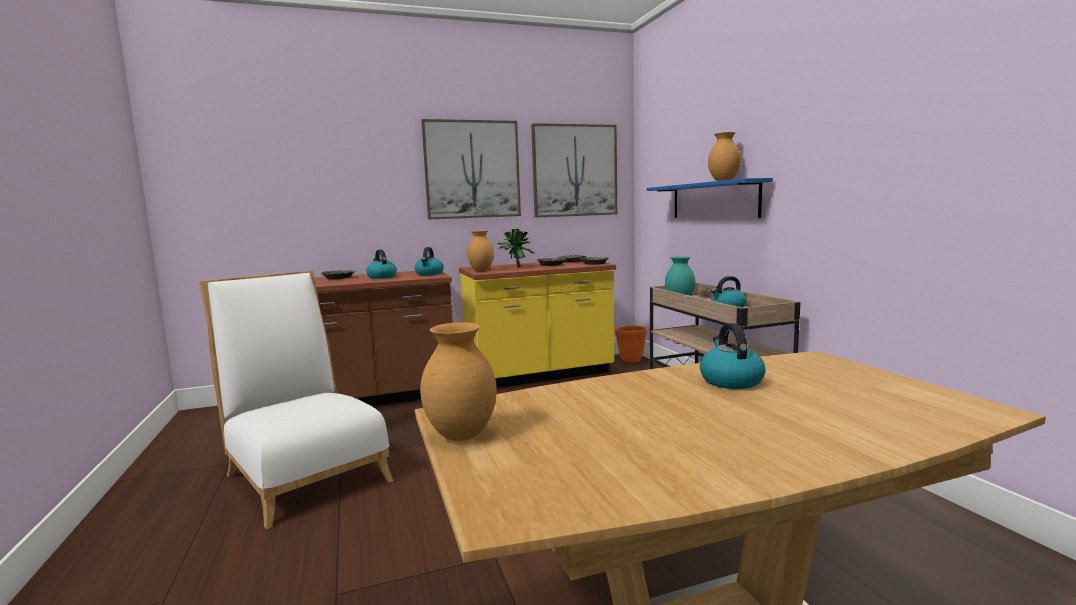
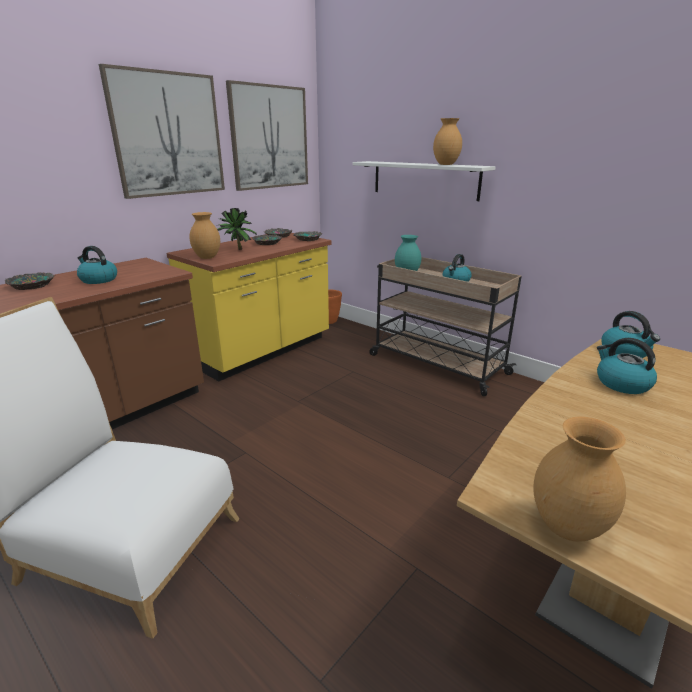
camera: 30 degrees left, 15 degrees up
kettle [415,247,444,275] -> kettle moved to [601,311,660,358]
blue shelf [647,178,773,218] -> white shelf [352,161,495,201]

